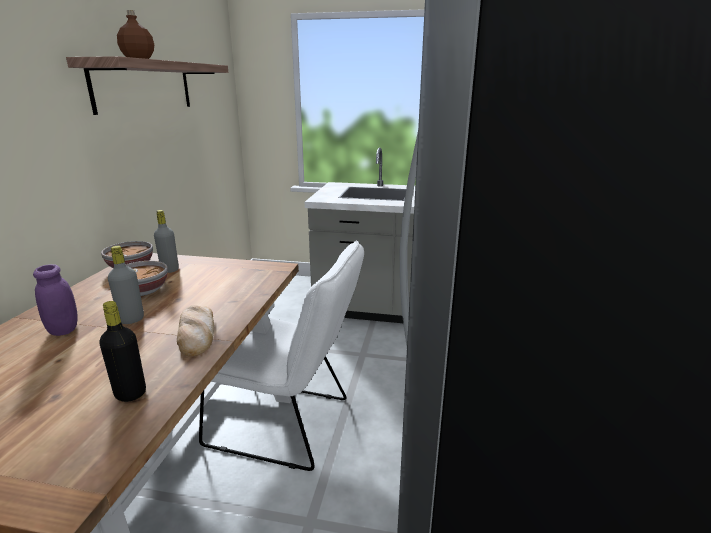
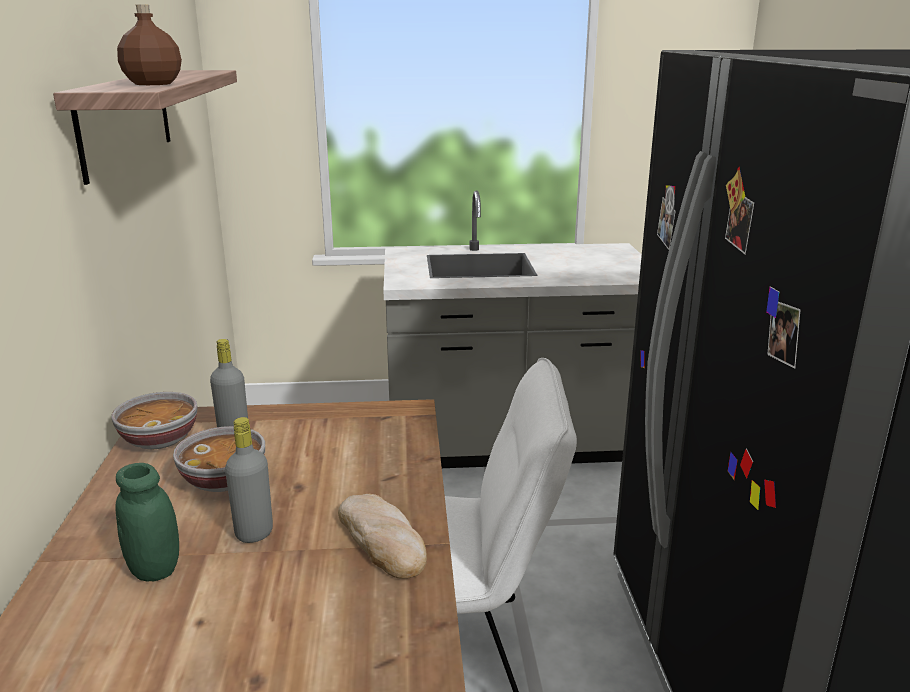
camera: 15 degrees left, 0 degrees up
purple jar [33,264,78,336] -> green jar [115,463,179,581]
black bottle [99,301,146,402] -> none

